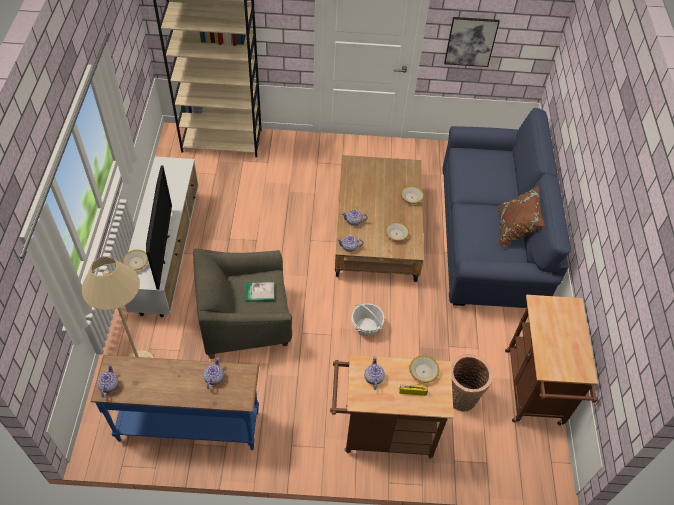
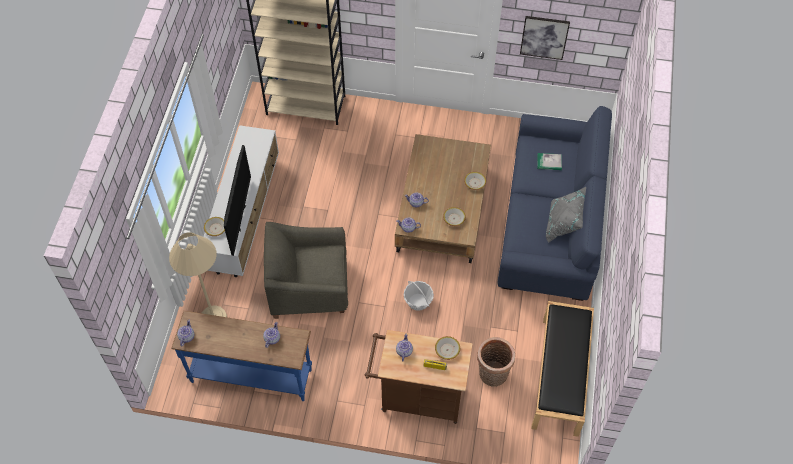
camera: 10 degrees right, 5 degrees up
book [246,282,274,302] -> book moved to [537,153,562,170]
brown pillow [498,186,545,249] -> grey pillow [546,187,586,243]
brown cart [505,295,598,426] -> black bench [531,301,594,437]

